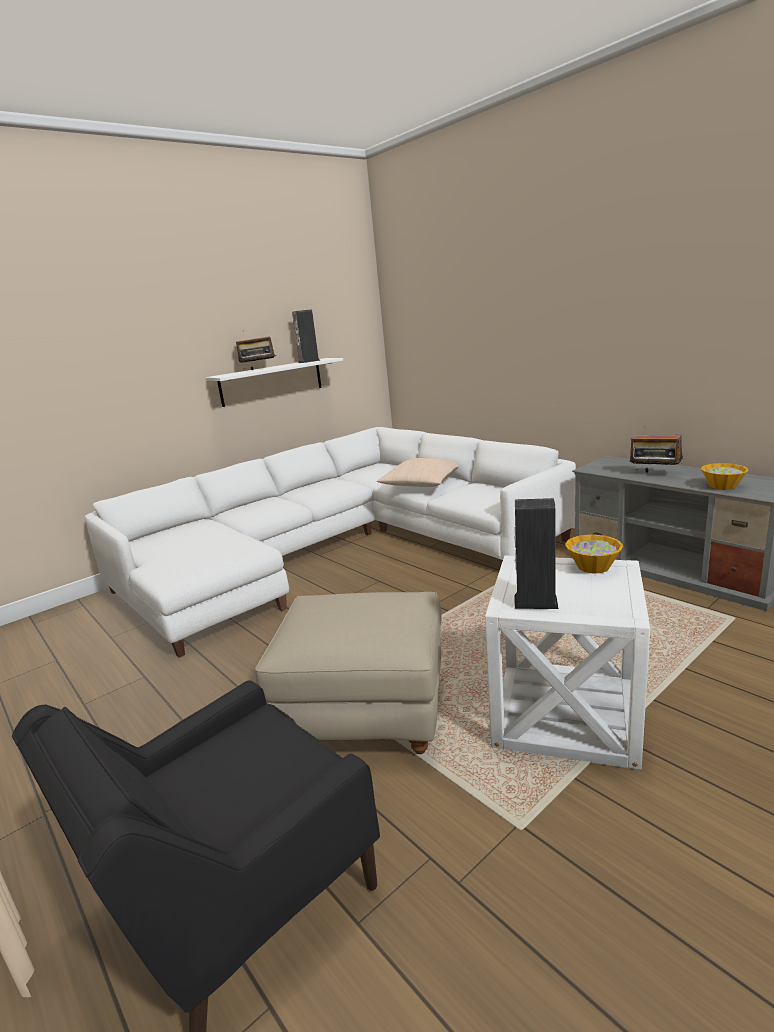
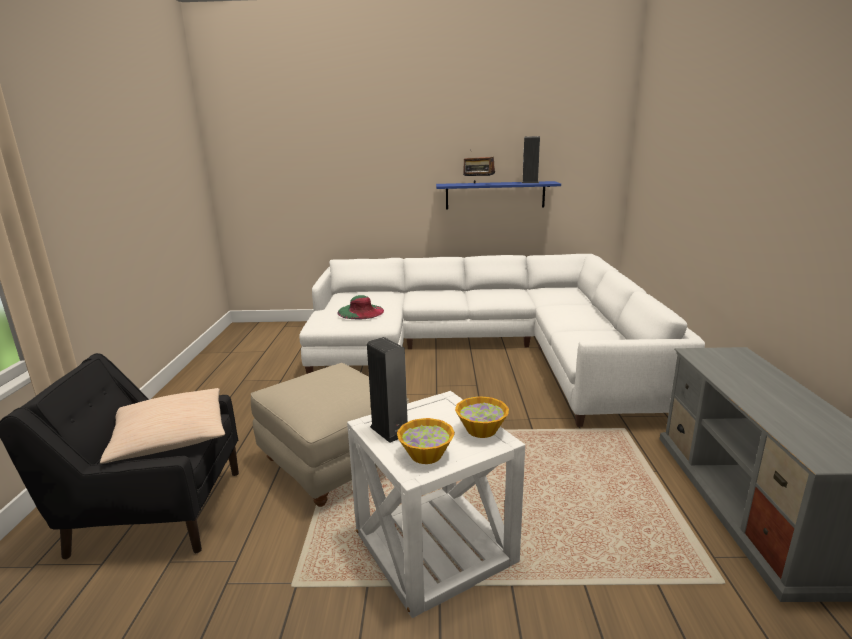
camera: 40 degrees right, 0 degrees up
white shelf [205,358,343,407] -> blue shelf [436,181,561,210]
beige pillow [377,458,458,487] -> beige pillow moved to [100,388,225,464]
radio [630,426,683,472] -> none
bowl [701,463,749,490] -> bowl moved to [397,418,455,464]
none -> green hat [337,295,384,319]

